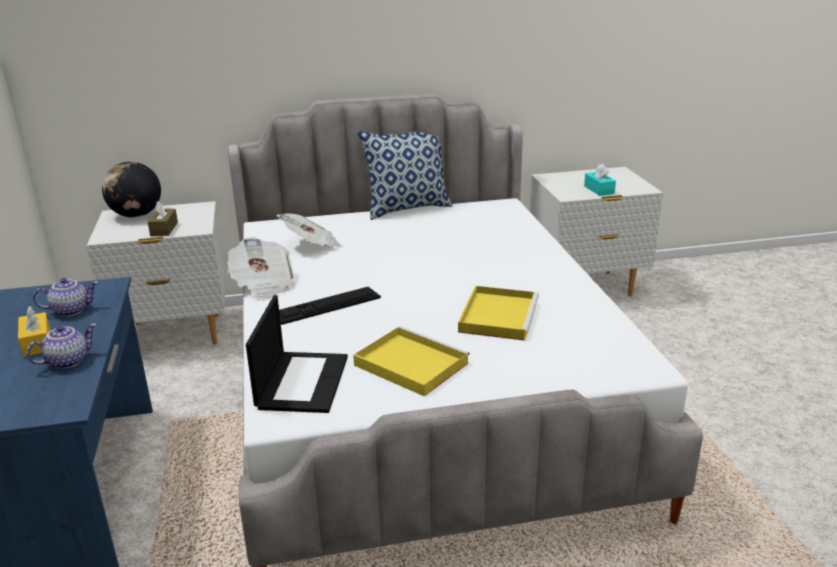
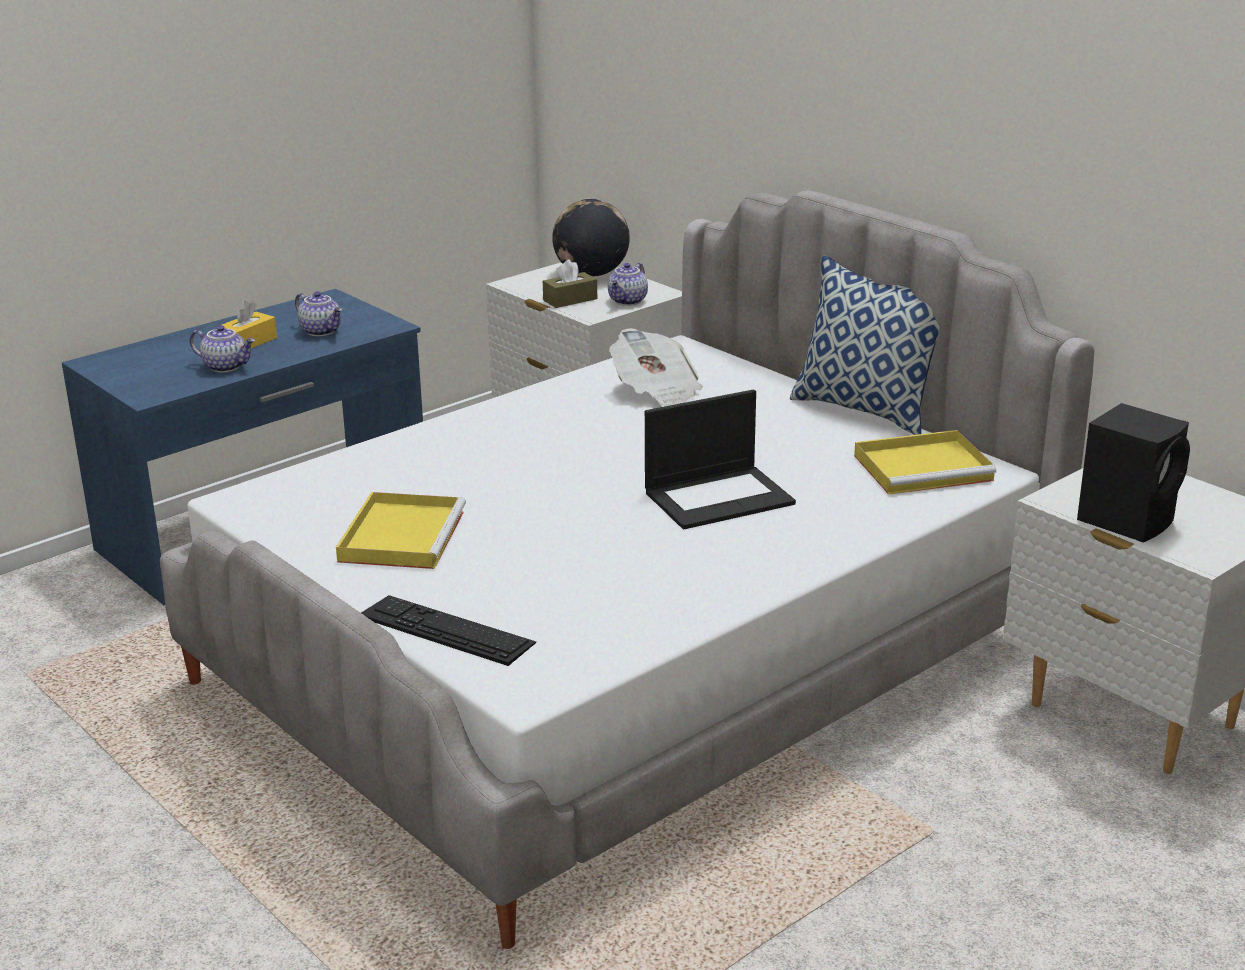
camera: 60 degrees right, 0 degrees up
newspaper [228,237,295,301] -> none
laptop [246,295,348,413] -> laptop moved to [645,389,796,529]
keyboard [279,287,381,325] -> keyboard moved to [361,595,536,666]
yellow tray [458,286,539,341] -> yellow tray moved to [854,430,996,495]
turquoise tissue box [584,164,616,196] -> black speaker [1077,403,1190,542]
none -> teapot [608,263,648,306]

